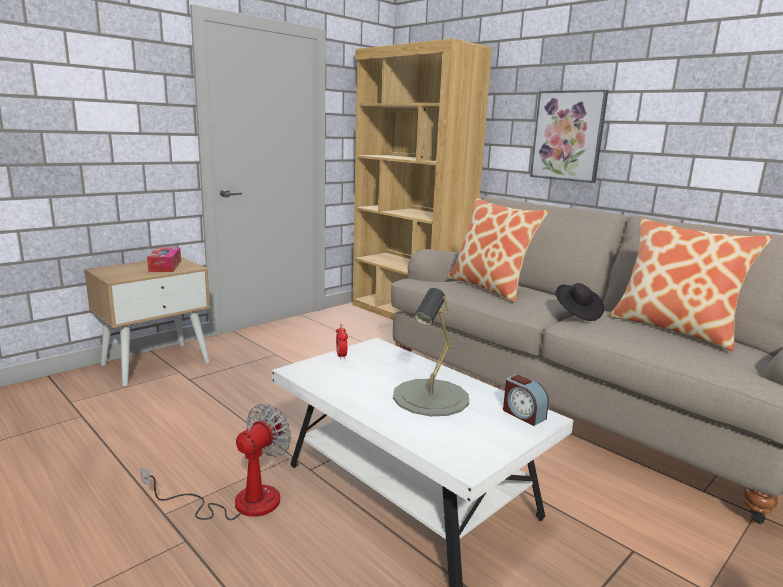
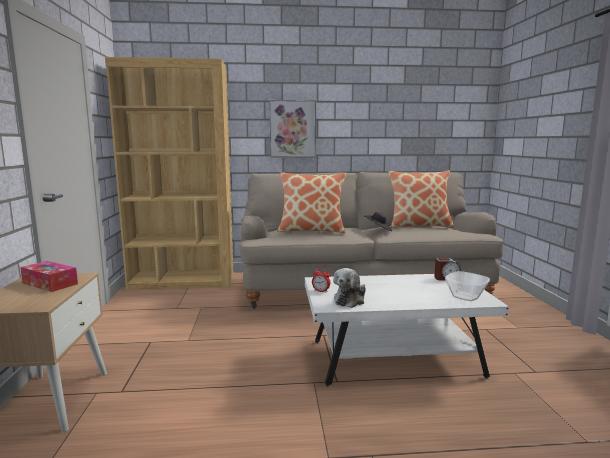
camera: 50 degrees left, 5 degrees down
fan [141,404,291,520] -> none
grey table lamp [393,288,469,416] -> none
none -> plush toy [333,268,366,308]
none -> bowl [445,271,490,301]

